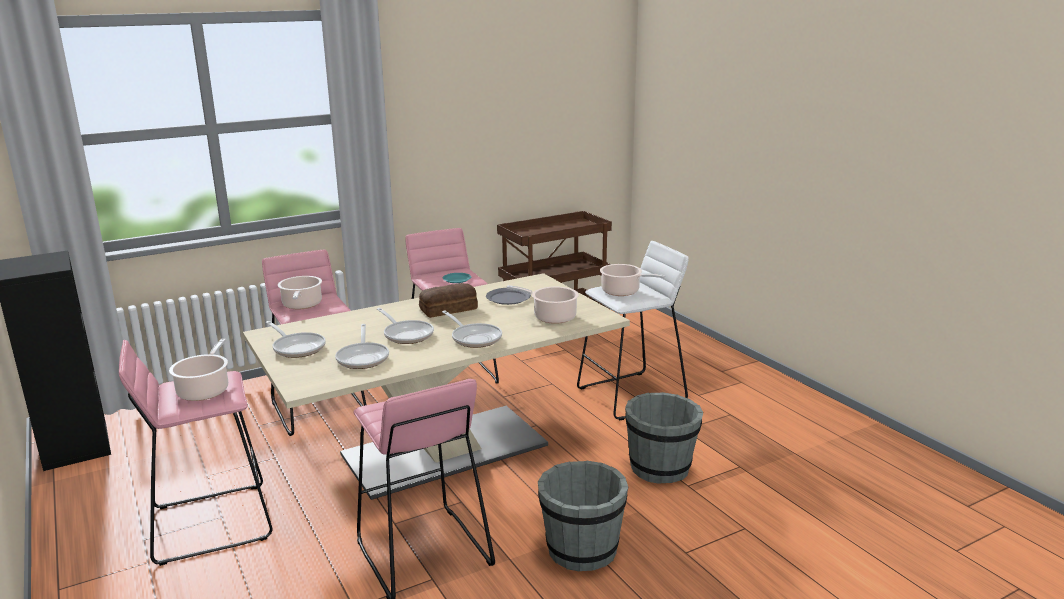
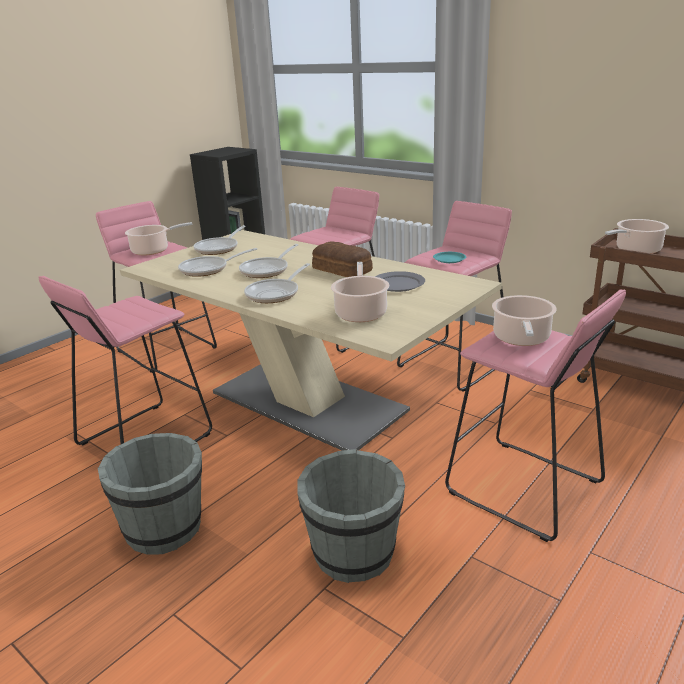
camera: 70 degrees right, 5 degrees up
cooking pot [278,276,322,310] -> cooking pot moved to [605,219,669,254]
white stool [577,241,689,421] -> pink stool [445,289,626,542]

